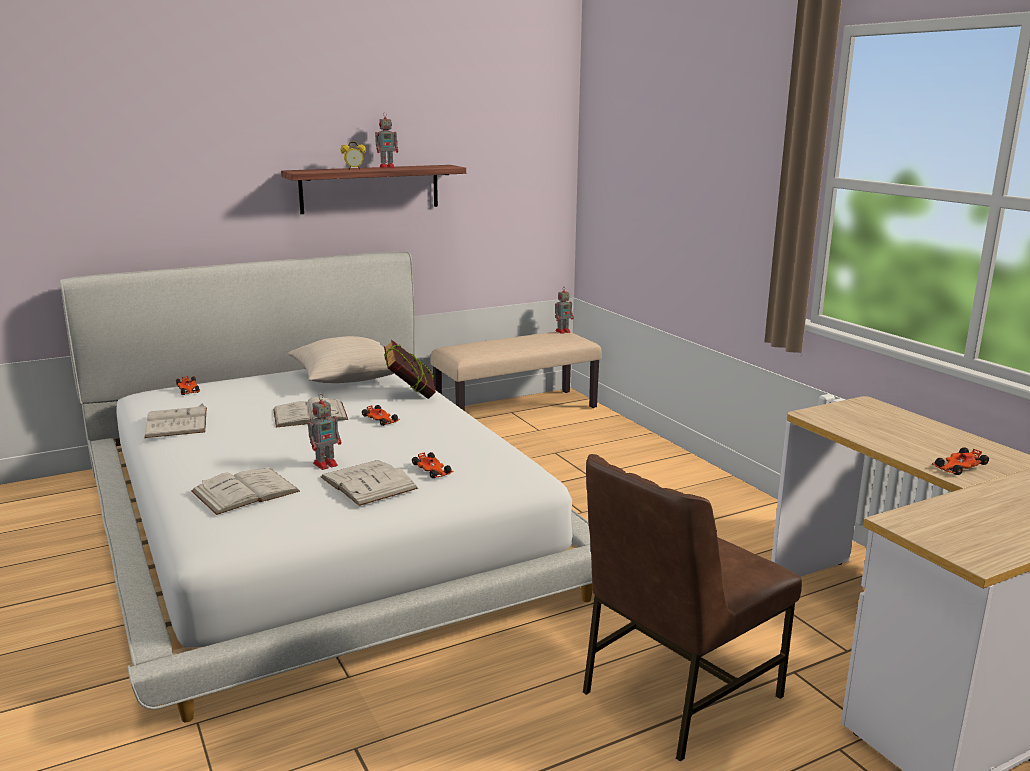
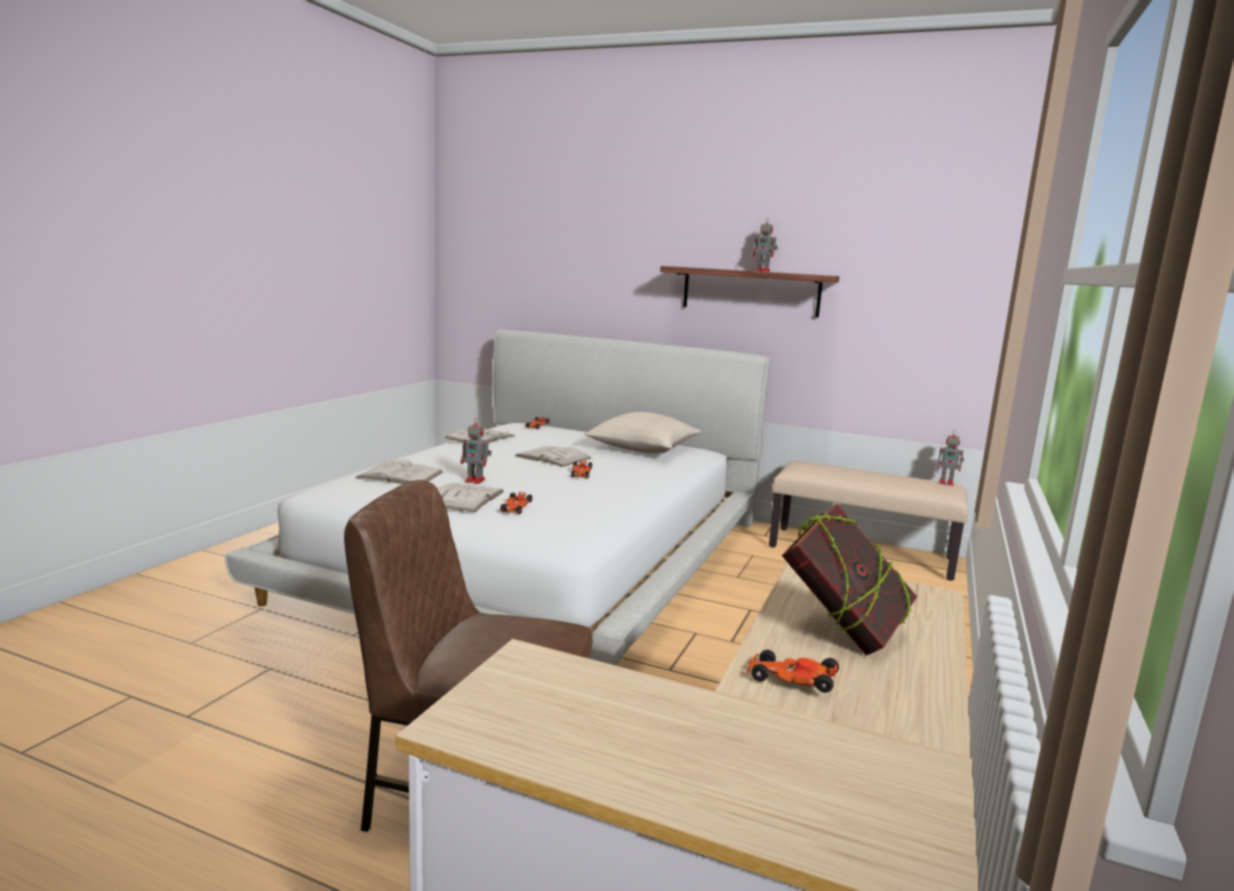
camera: 50 degrees right, 5 degrees down
alarm clock [340,141,366,170] -> none
book [384,340,436,399] -> book moved to [782,503,917,655]

